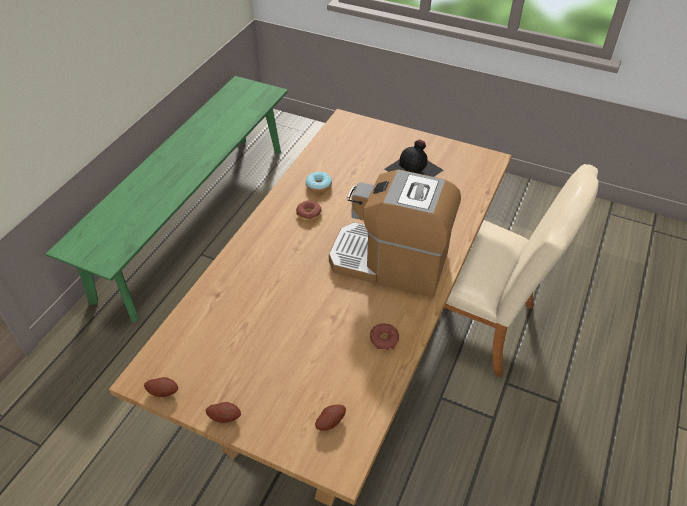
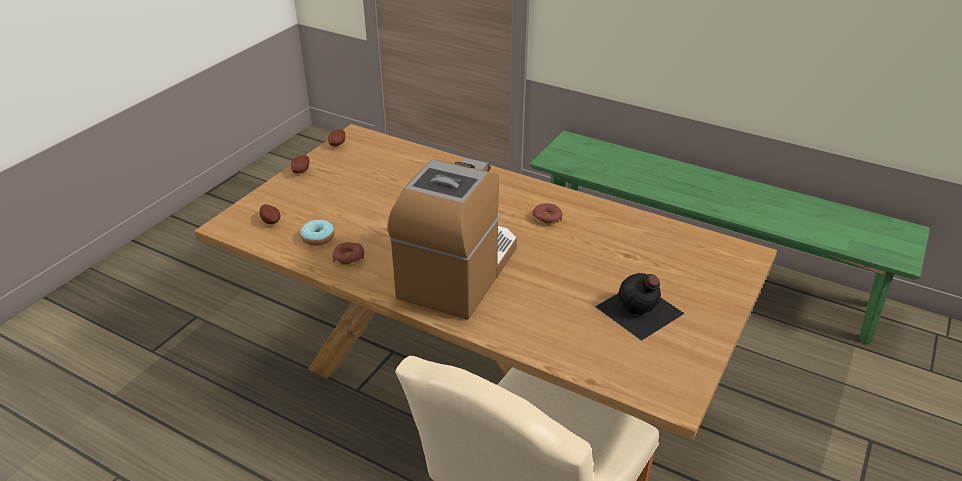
camera: 95 degrees right, 10 degrees down
donut [306,172,332,193] -> donut moved to [300,220,335,246]

